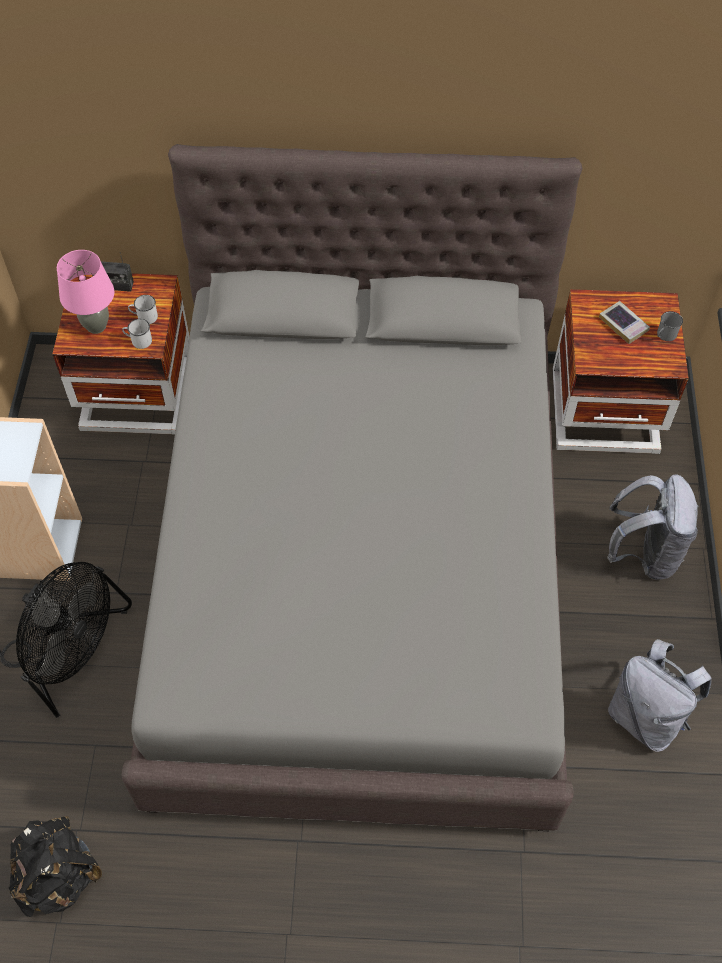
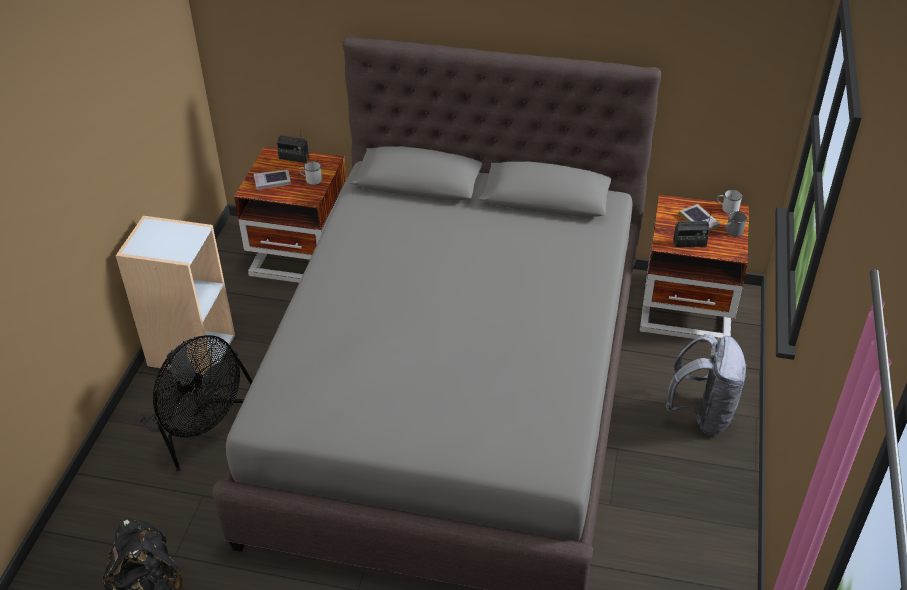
camera: 10 degrees right, 15 degrees down
pink table lamp [57,250,114,334] -> book [254,170,291,190]
white mug [122,319,152,349] -> white mug moved to [717,190,743,214]
grey backpack [608,639,712,752] -> none
none -> radio [673,208,712,248]

